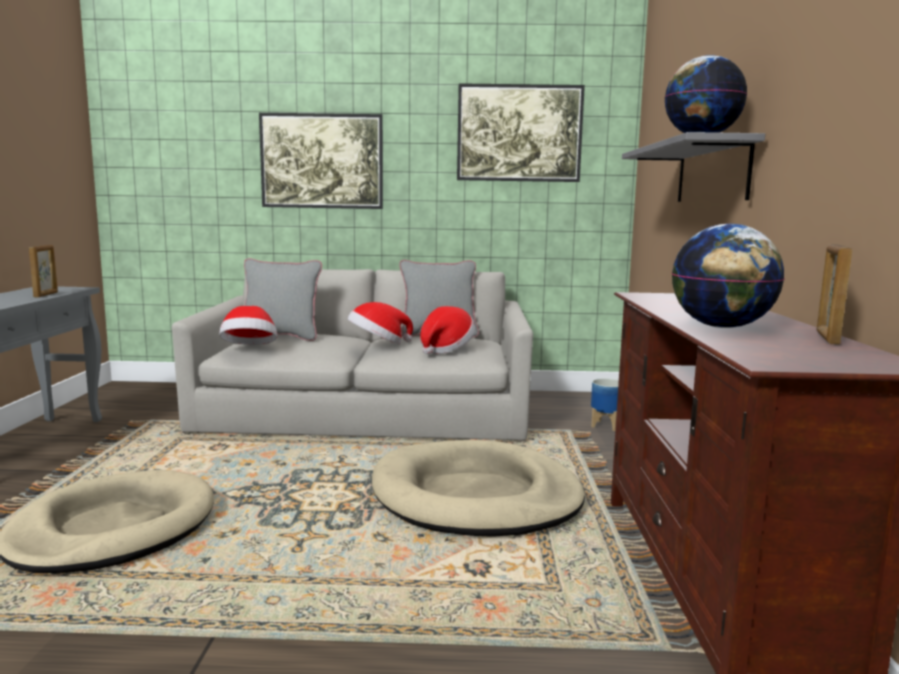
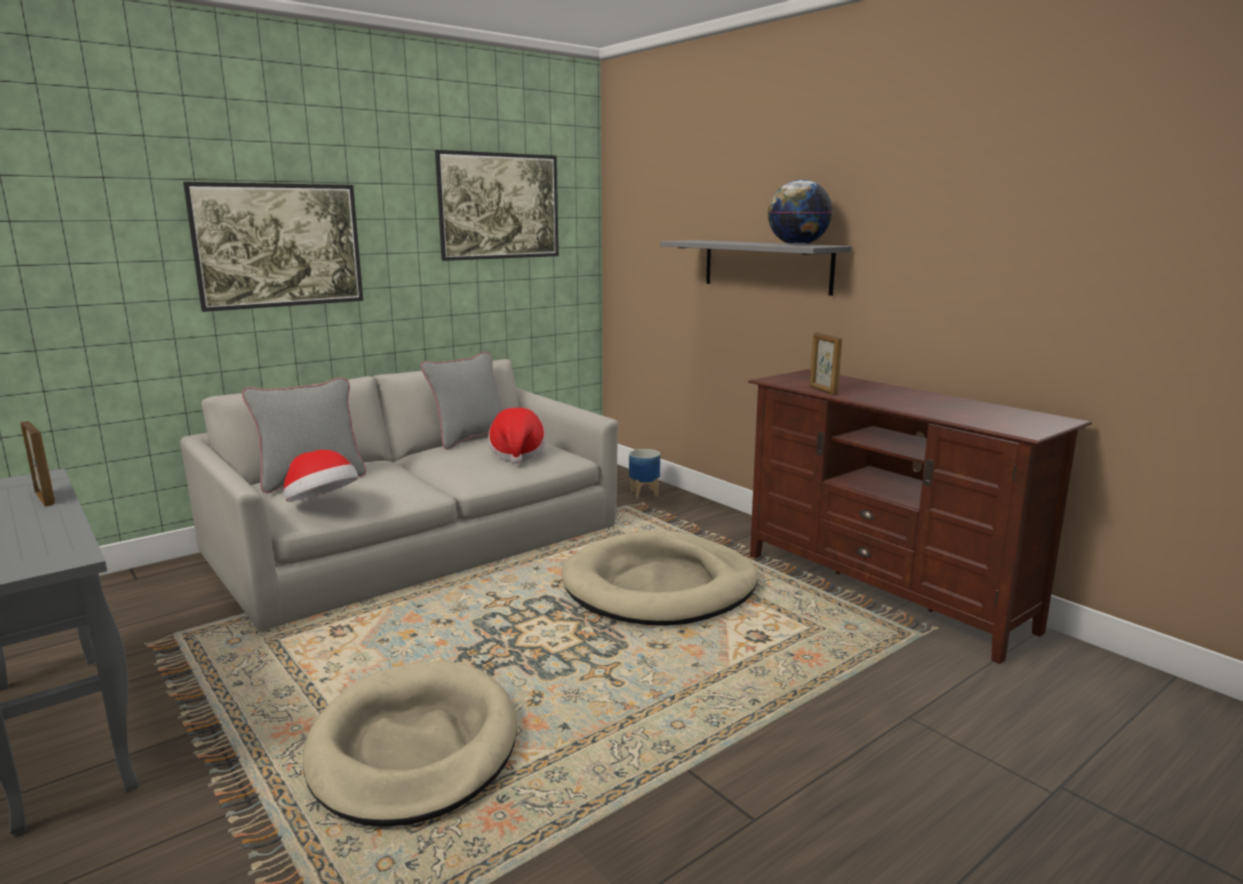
camera: 40 degrees left, 5 degrees up
hat [348,302,413,344] -> none
globe [672,223,784,328] -> none
picture frame [817,244,852,345] -> picture frame moved to [810,333,842,395]

